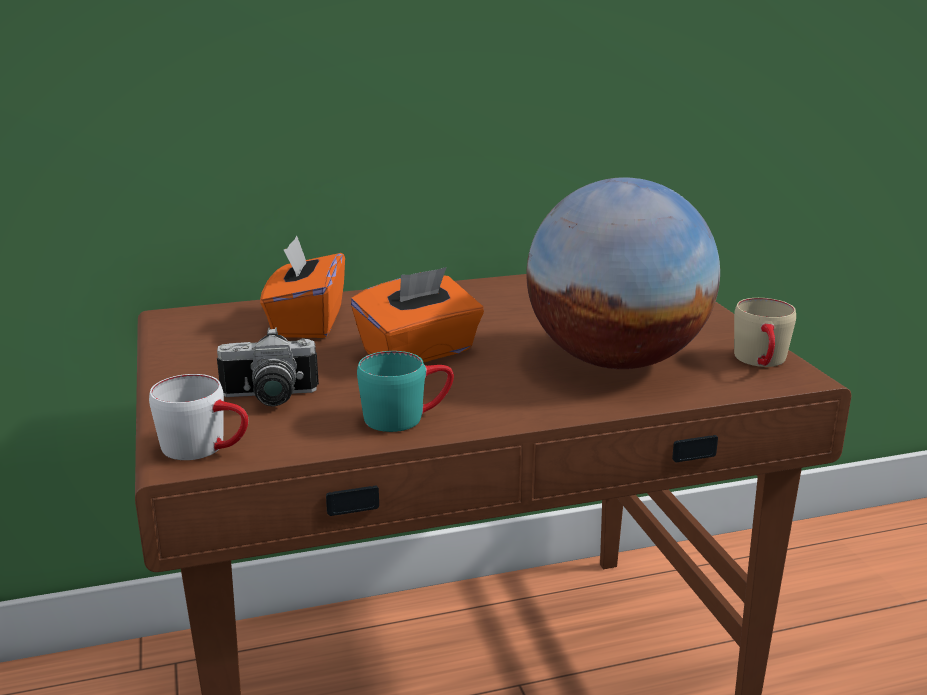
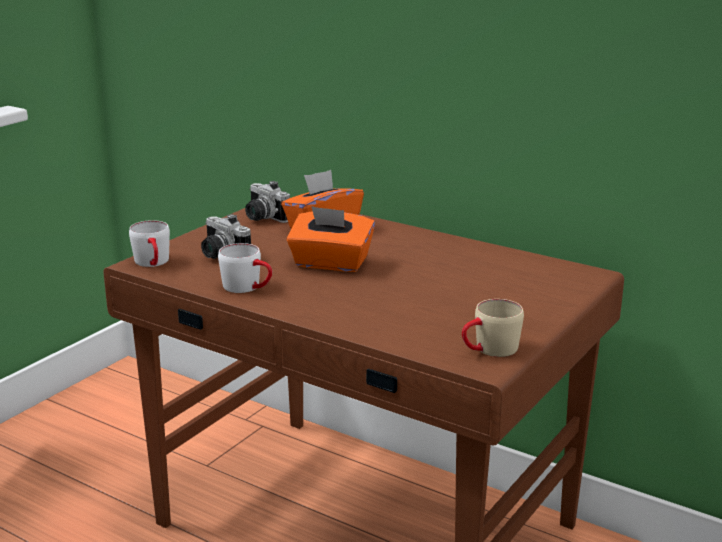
camera: 50 degrees right, 0 degrees up
turquoise mug [357,351,454,432] -> white mug [218,243,272,293]
globe [526,177,720,369] -> none
none -> camera [245,181,290,223]

